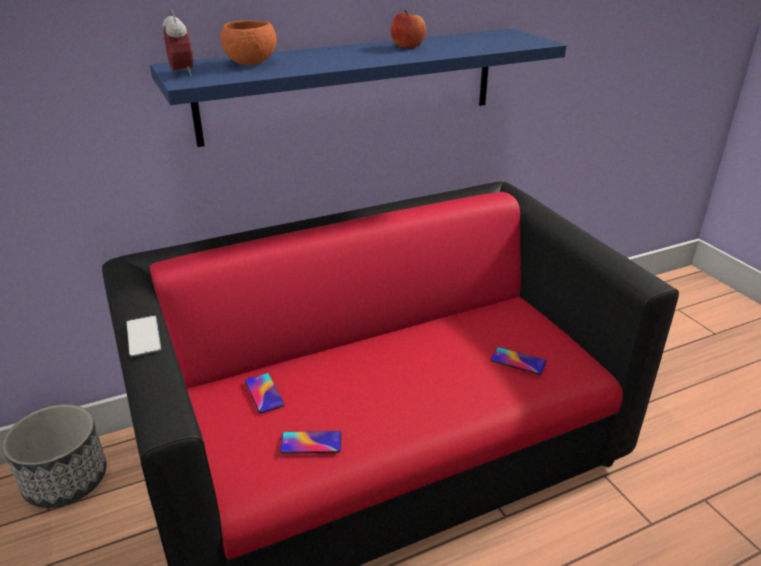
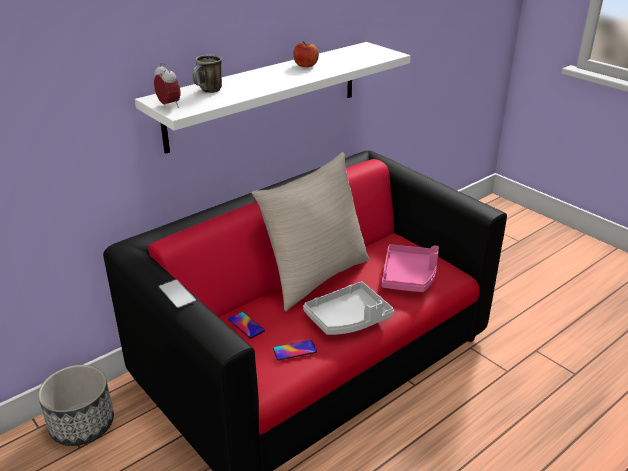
camera: 15 degrees left, 0 degrees up
blue shelf [150,29,566,147] -> white shelf [135,42,411,154]
orange bowl [221,21,276,65] -> mug [192,55,222,93]
phone [491,347,546,375] -> pink tray [382,244,439,292]
none -> beige pillow [251,152,370,311]
none -> grey tray [303,281,394,335]

